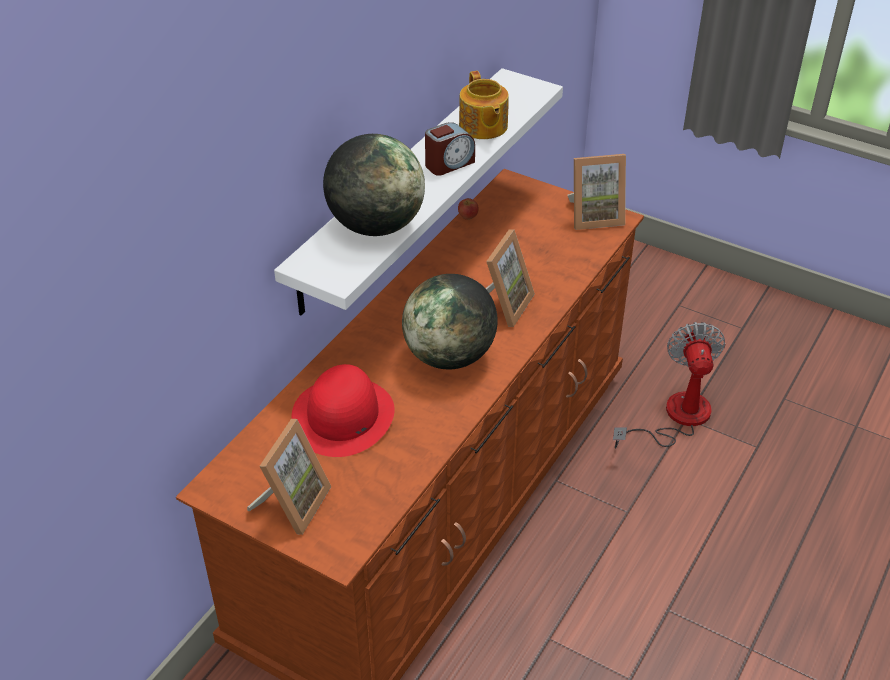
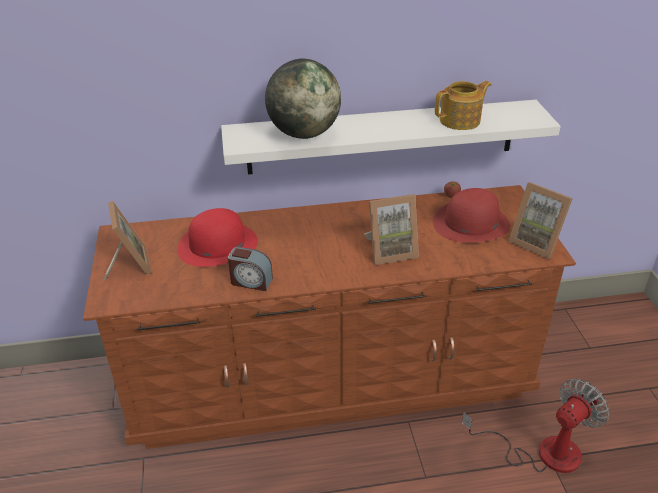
camera: 50 degrees right, 5 degrees down
picture frame [247,419,331,535] -> picture frame turned 90 degrees counterclockwise [103,201,152,281]
globe [402,274,498,369] -> none
alarm clock [425,122,475,176] -> alarm clock moved to [228,247,273,291]
teapot [459,71,509,139] -> teapot turned 150 degrees counterclockwise [435,81,492,130]
none -> red hat [433,188,510,243]

